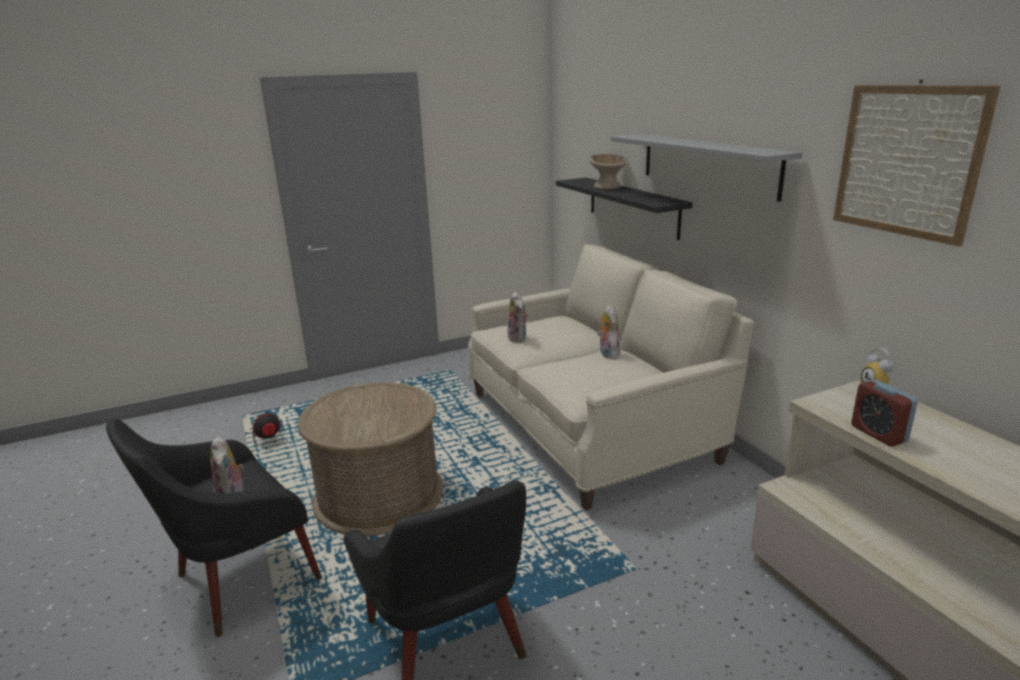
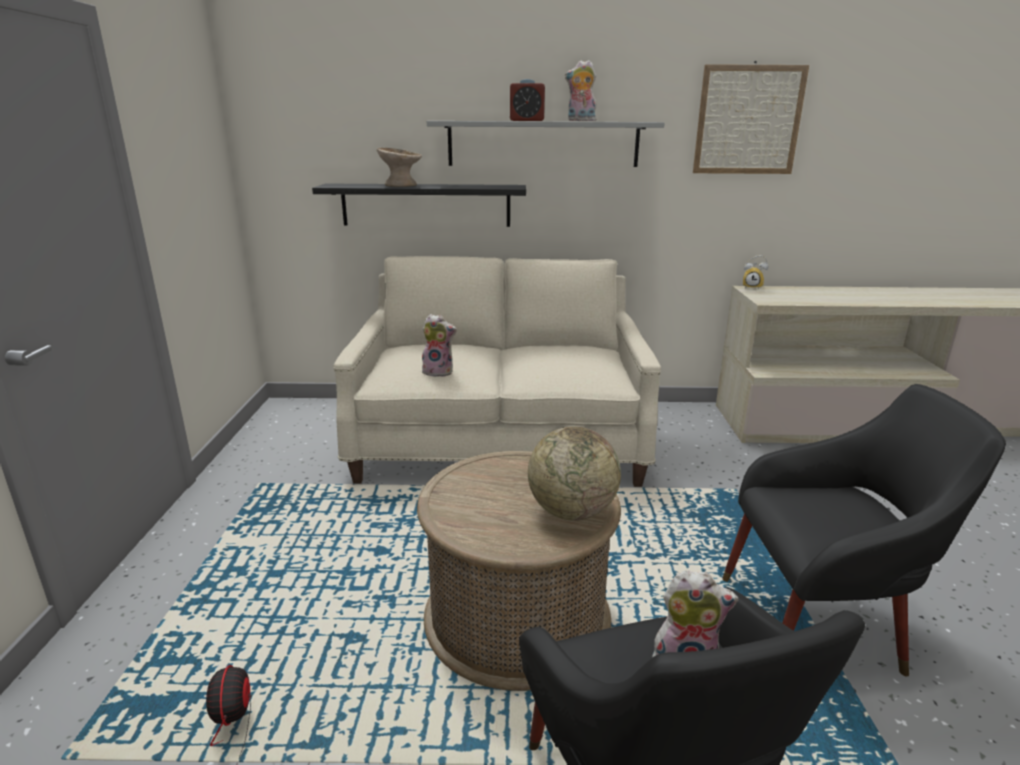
camera: 65 degrees left, 0 degrees up
plush toy [597,306,620,359] -> plush toy moved to [565,60,597,121]
alarm clock [851,380,918,446] -> alarm clock moved to [510,79,545,121]
none -> globe [528,426,621,521]

